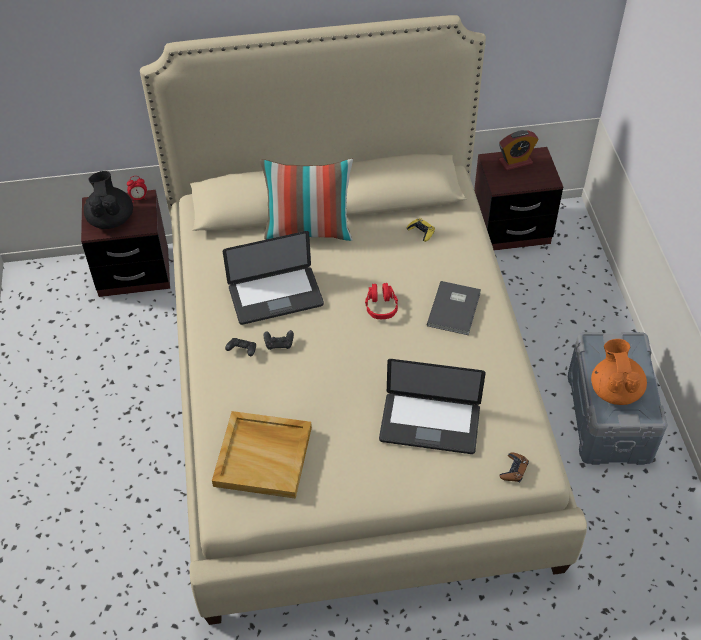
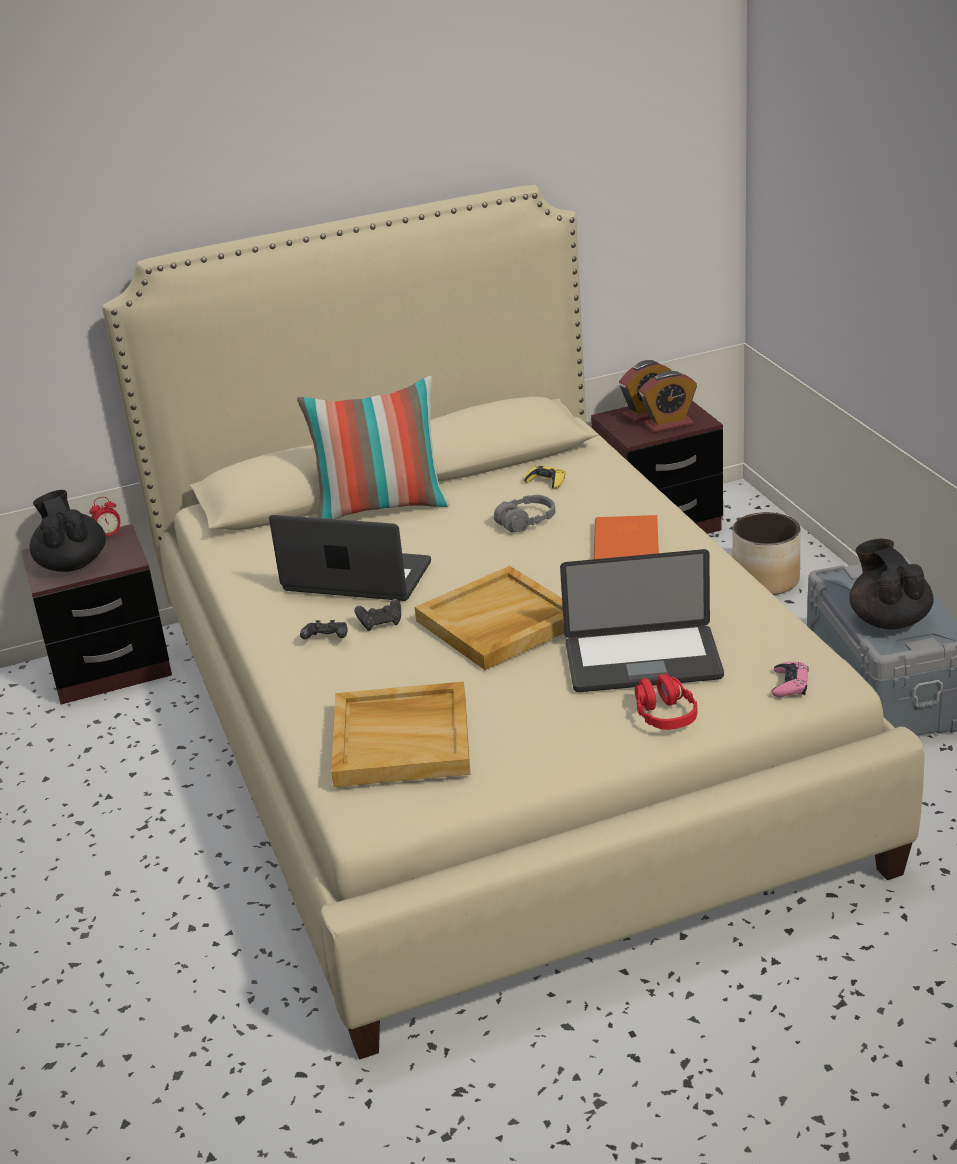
camera: 10 degrees left, 20 degrees down
laptop [223,231,324,325] -> laptop turned 135 degrees counterclockwise [269,515,431,601]
red headphones [365,283,398,319] -> red headphones moved to [635,673,697,730]
grey book [427,281,481,335] -> orange book [594,515,659,559]
brown game controller [499,453,529,482] -> pink game controller [771,662,809,697]
orange teapot [591,339,647,405] -> black teapot [849,539,934,629]
none -> beige tray [415,566,564,670]
none -> grey headphones [494,495,555,532]
none -> alarm clock [639,371,697,433]
none -> planter [732,512,801,595]

